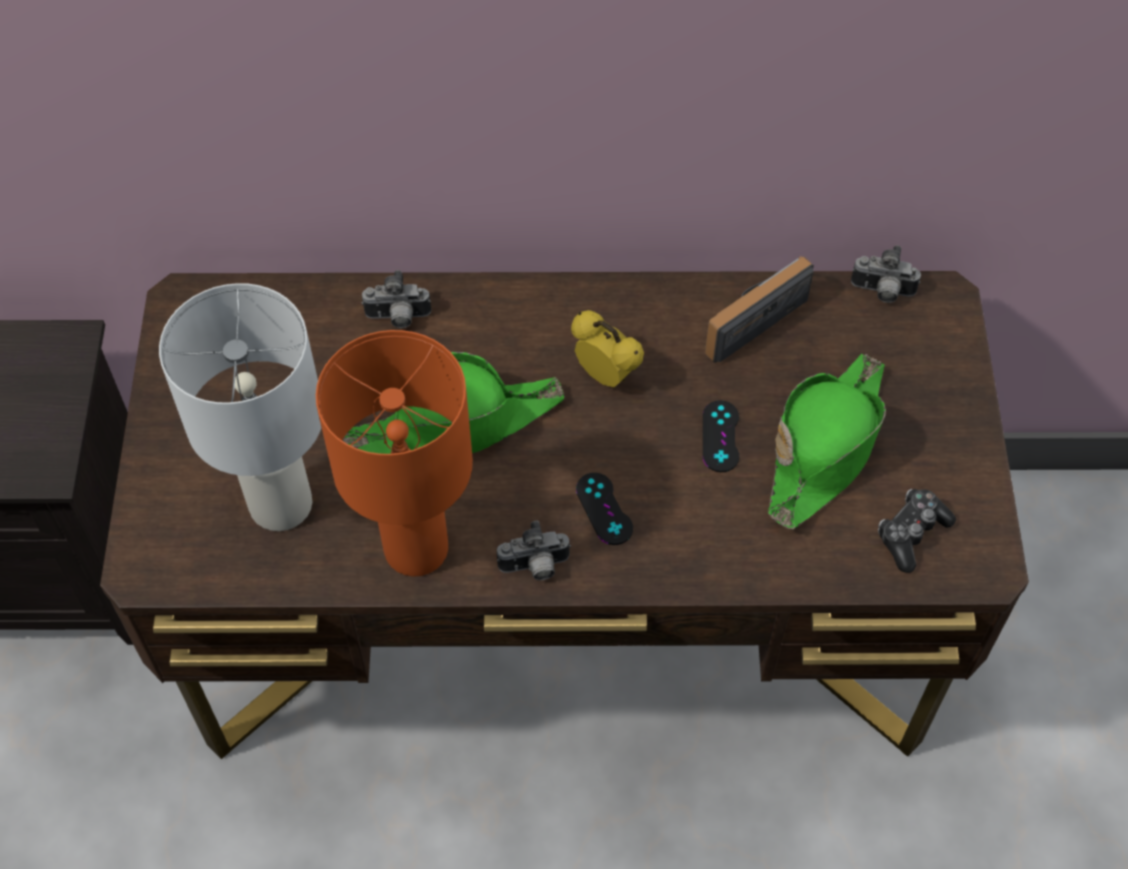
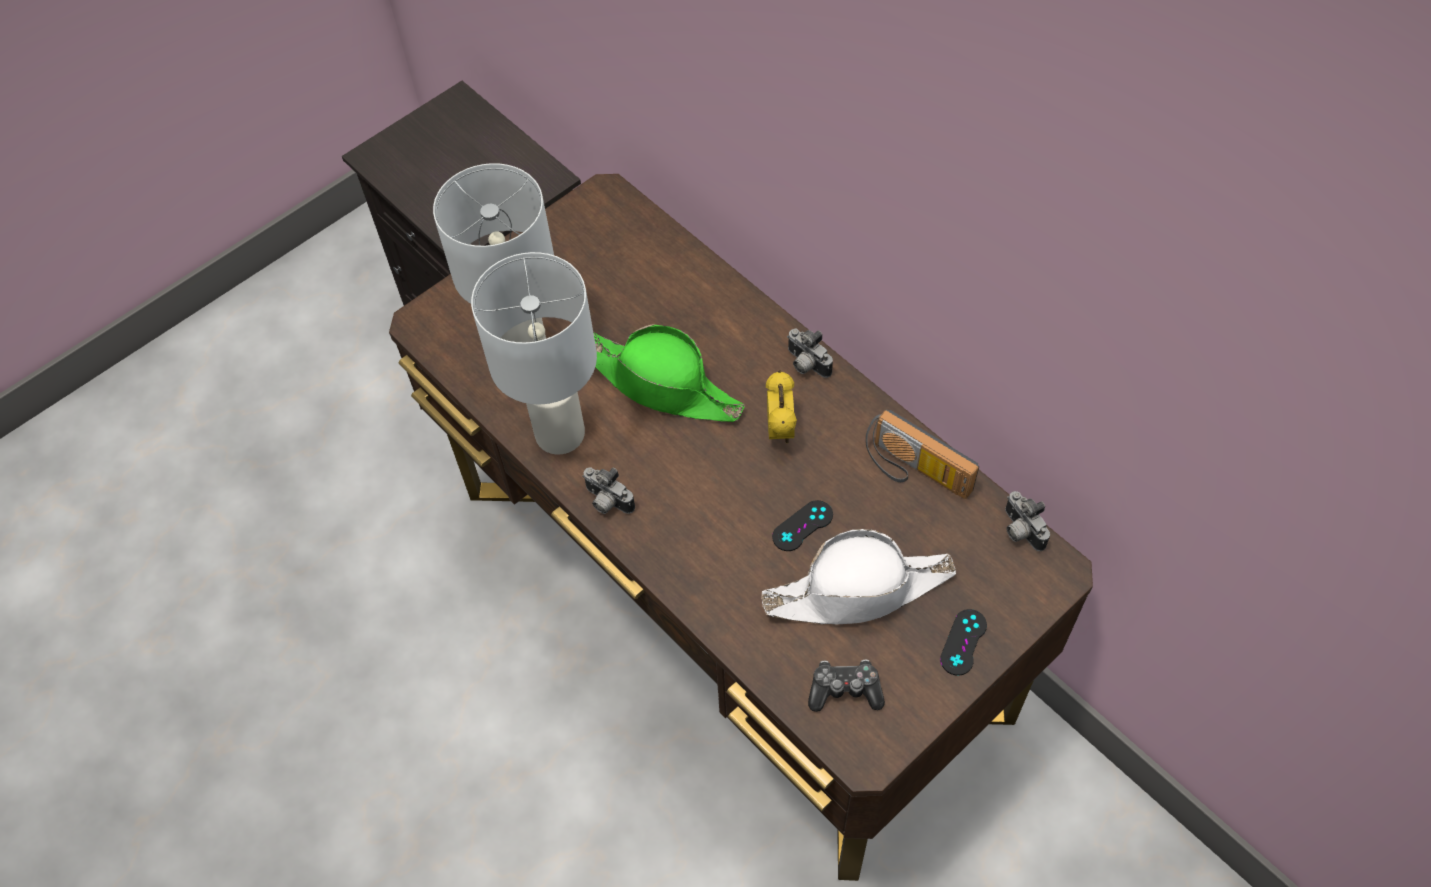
camera: 50 degrees right, 0 degrees up
orange table lamp [316,330,473,577] -> white table lamp [471,252,597,455]
camera [362,270,431,328] -> camera moved to [787,329,833,378]
black game controller [576,473,633,545] -> black game controller moved to [940,609,987,676]
radio [705,256,814,363] -> radio turned 150 degrees counterclockwise [865,409,979,499]
green hat [768,354,886,529] -> white hat [761,529,956,624]

